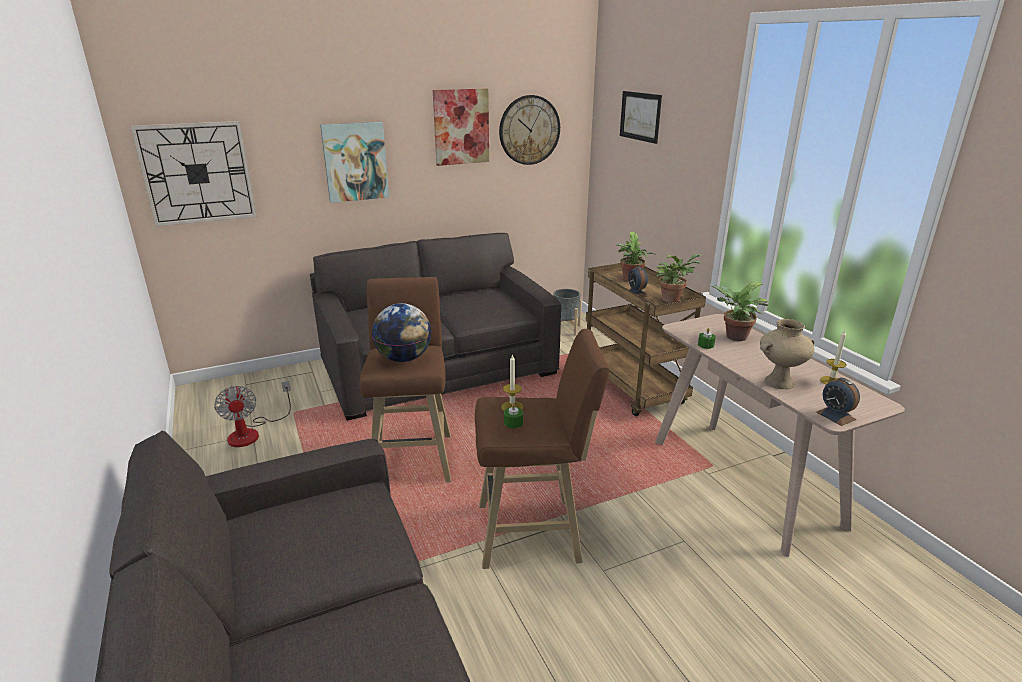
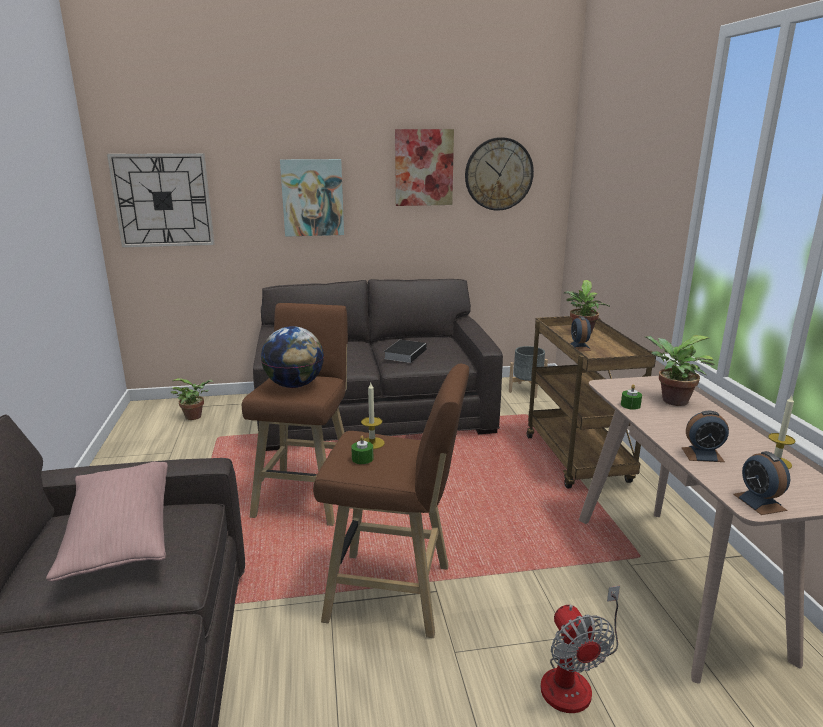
camera: 15 degrees right, 5 degrees down
fan [214,381,291,447] -> fan moved to [540,586,620,713]
picture [620,91,662,144] -> none
potted plant [656,254,702,303] -> potted plant moved to [171,378,213,420]
beige vase [760,319,815,389] -> alarm clock [682,411,729,462]
none -> pink pillow [46,462,168,582]
none -> book [384,340,426,363]

